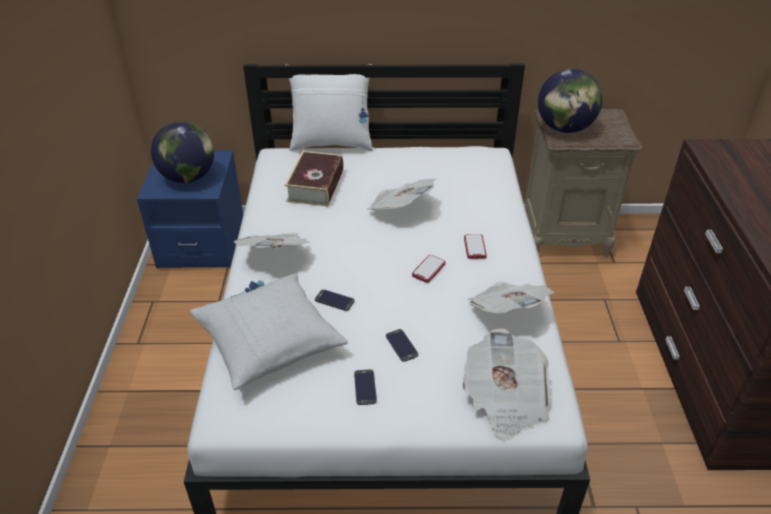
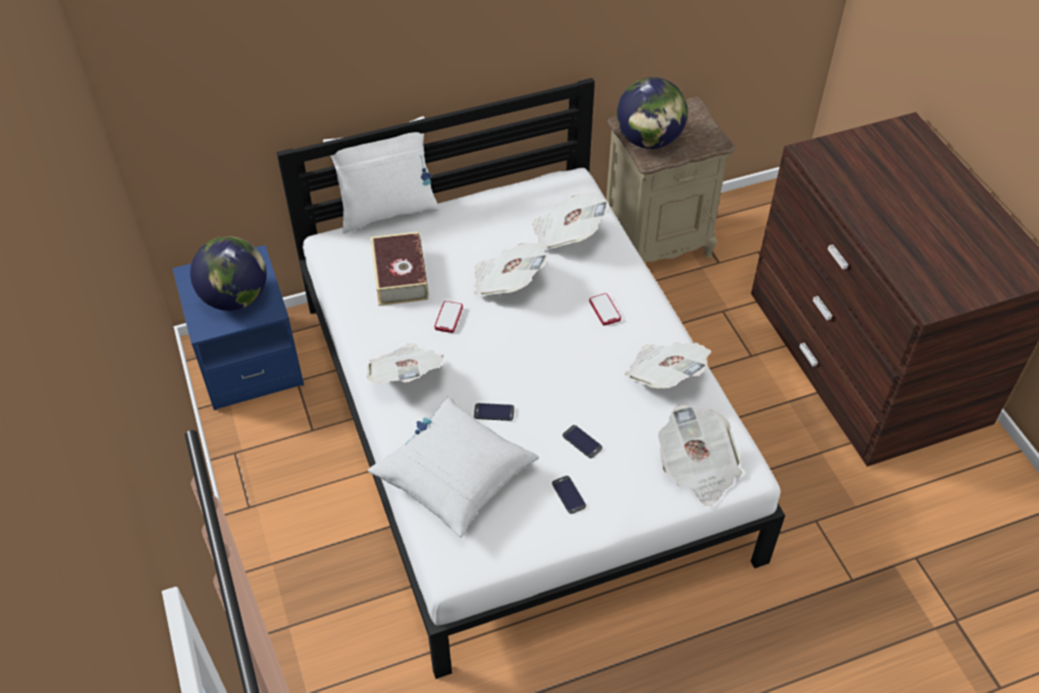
camera: 20 degrees left, 10 degrees up
phone [412,255,446,283] -> phone moved to [434,301,463,333]
none -> newspaper [532,191,609,249]

